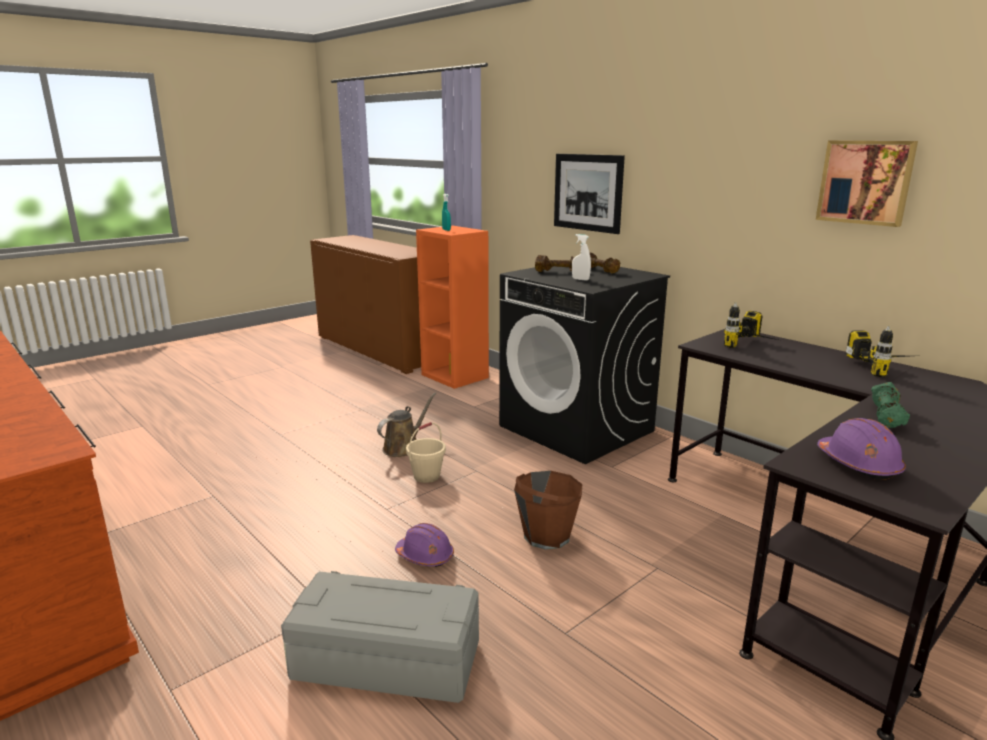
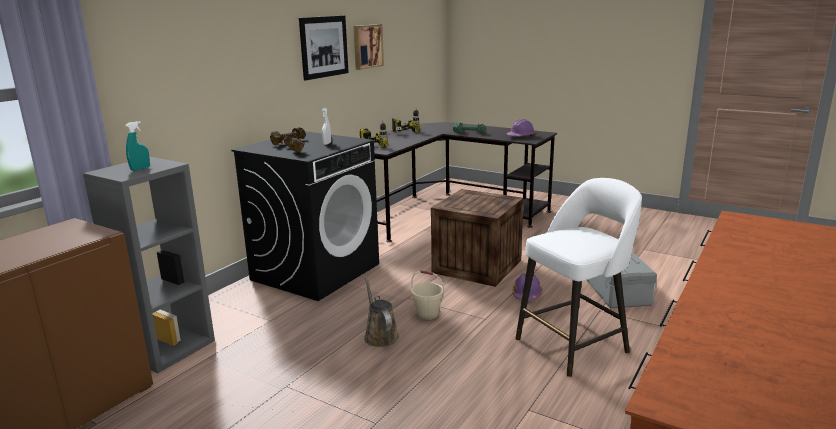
camera: 105 degrees left, 0 degrees up
brown watering can [377,392,436,457] -> brown watering can turned 45 degrees clockwise [364,278,399,347]
orange bookcase [416,226,489,389] -> grey bookcase [83,157,215,373]
brown bucket [514,471,582,550] -> crate [431,189,524,287]
picture [554,154,625,234] -> picture moved to [299,16,349,80]
none -> white stool [516,178,642,377]

